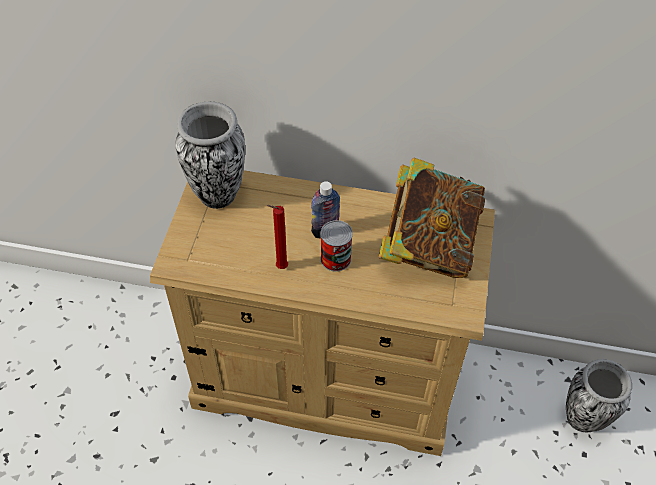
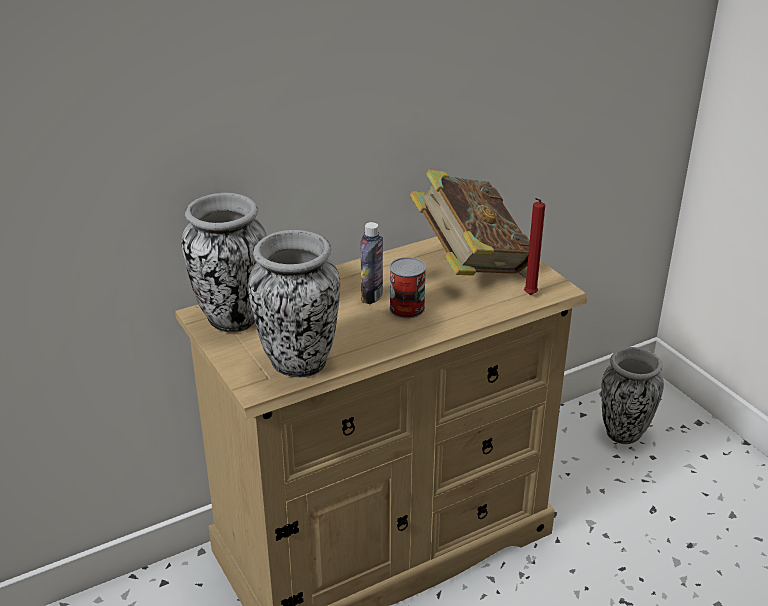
camera: 40 degrees left, 20 degrees down
red candle [267,205,288,269] -> red candle moved to [524,198,545,295]
none -> vase [248,230,340,377]

